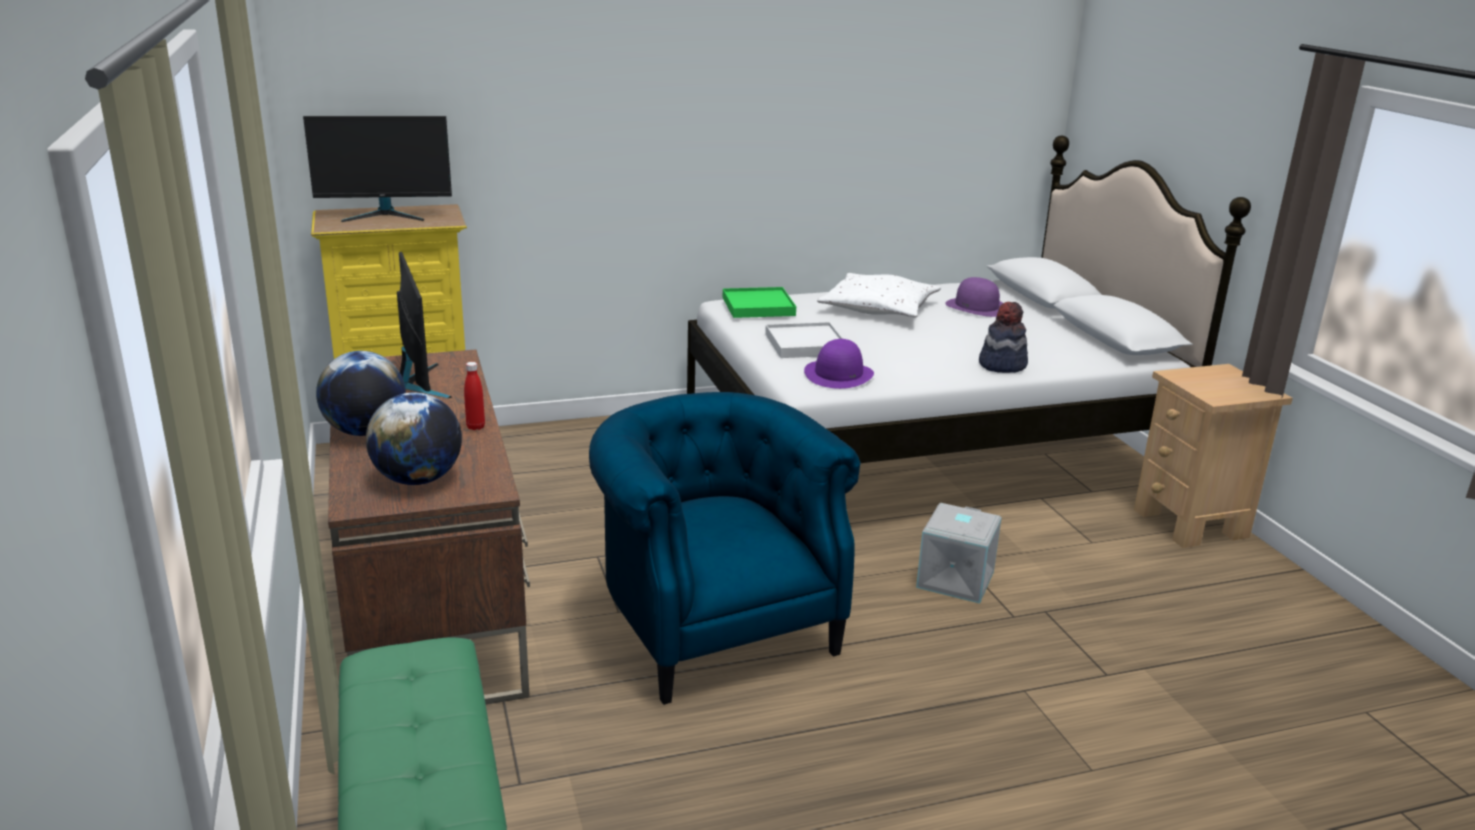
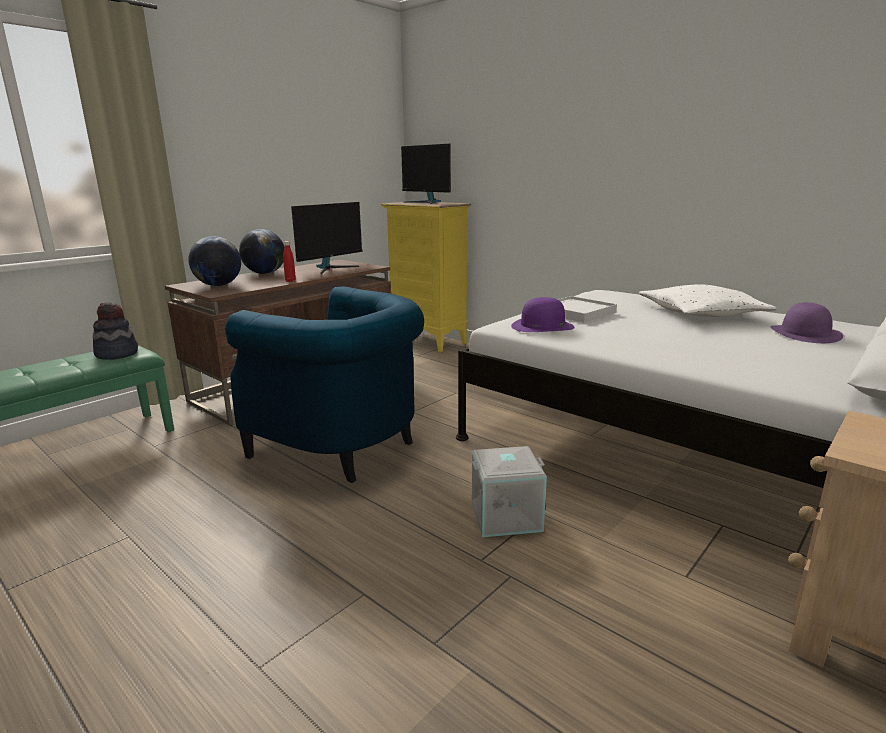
camera: 60 degrees right, 5 degrees down
blue armchair [589,392,860,705] -> blue armchair turned 90 degrees clockwise [225,287,424,483]
green tray [723,287,796,318] -> none
hat [979,302,1028,373] -> hat moved to [93,302,138,360]

